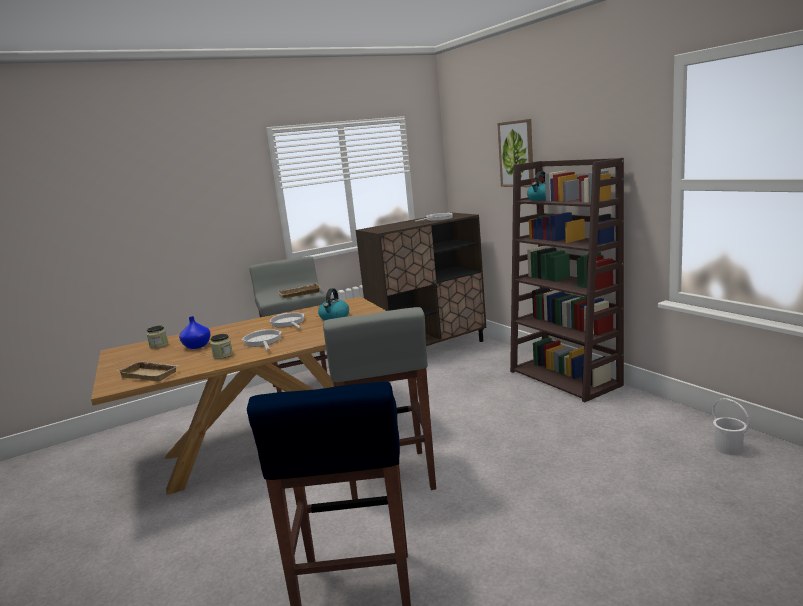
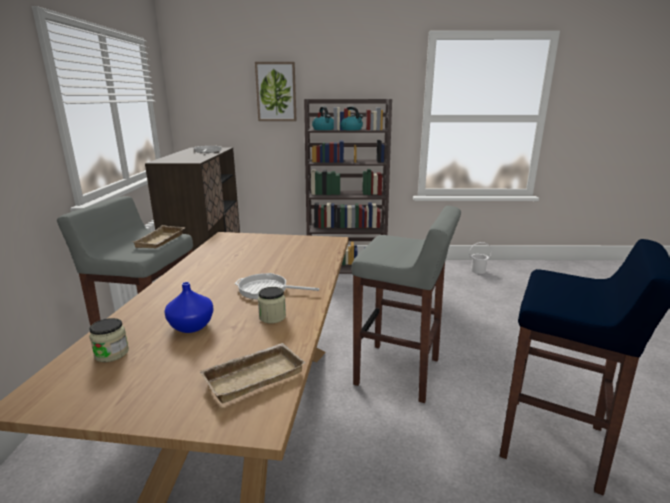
camera: 60 degrees left, 5 degrees up
frying pan [269,312,304,329] -> none
kettle [318,288,349,320] -> kettle moved to [340,106,363,131]

